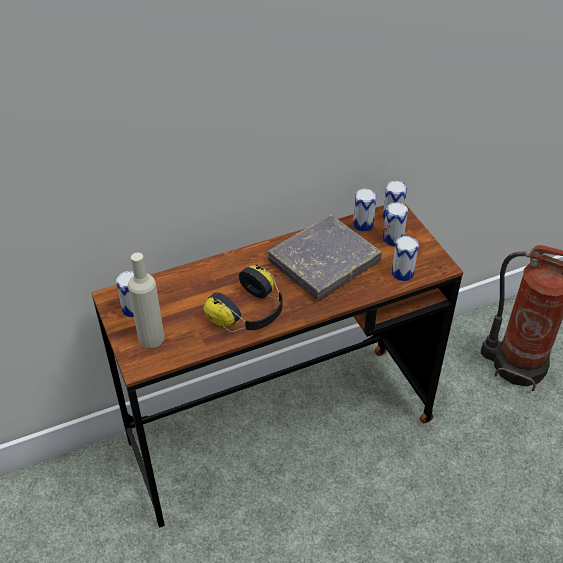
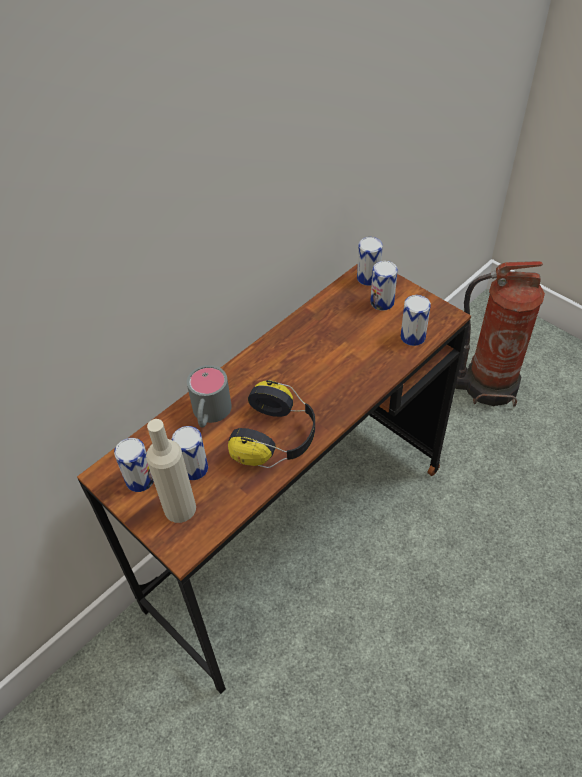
camera: 20 degrees left, 5 degrees up
grey book [268,214,382,300] -> none
can [353,188,377,232] -> can moved to [172,426,208,480]
none -> grey mug [187,365,232,427]

